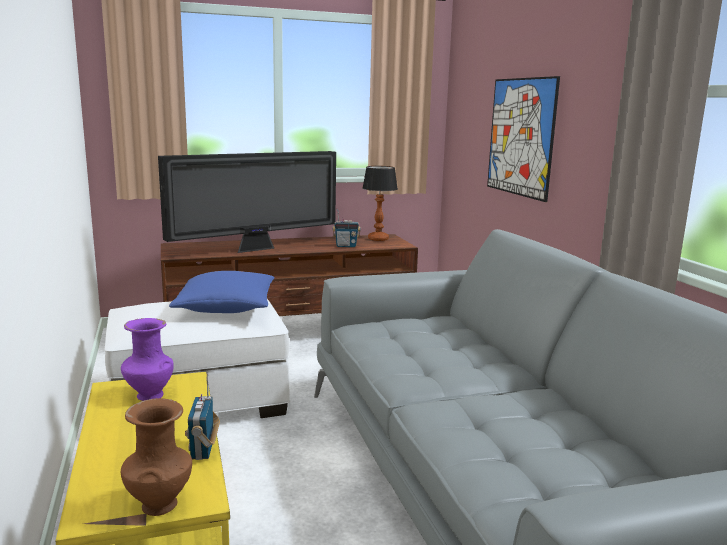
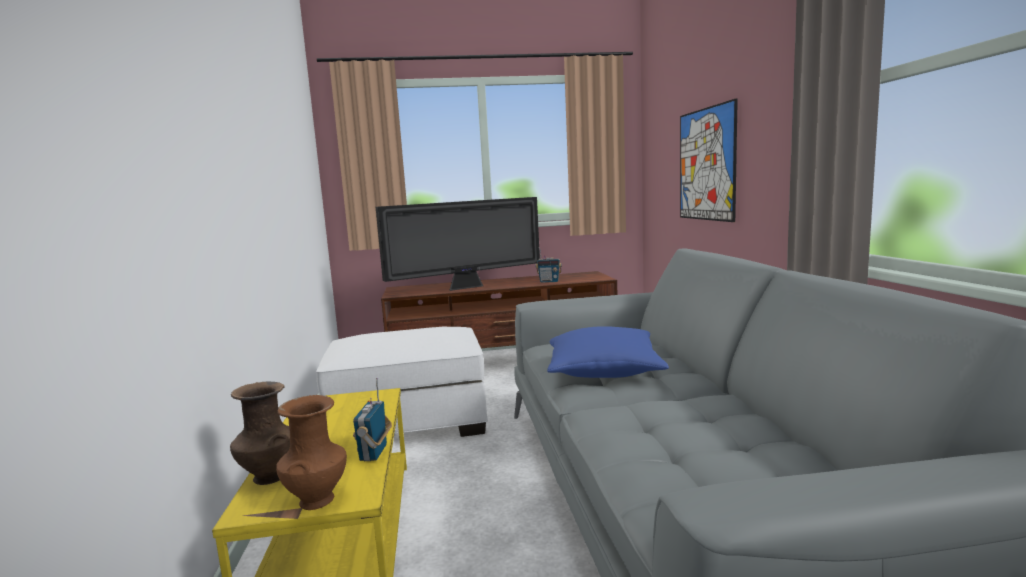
camera: 10 degrees right, 5 degrees down
purple vase [121,318,174,401] -> none
blue pillow [169,271,275,313] -> blue pillow moved to [547,326,669,378]
table lamp [362,166,398,241] -> none
none -> brown vase [230,382,290,485]

